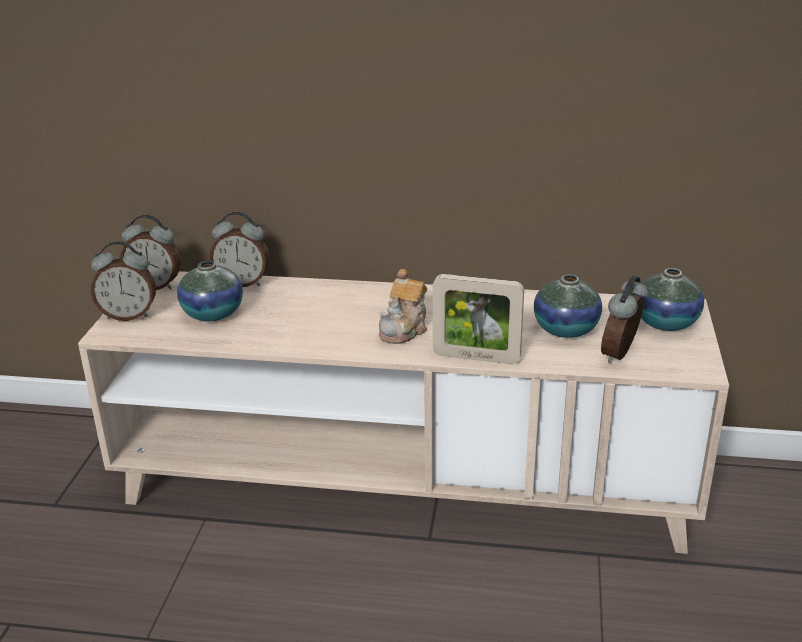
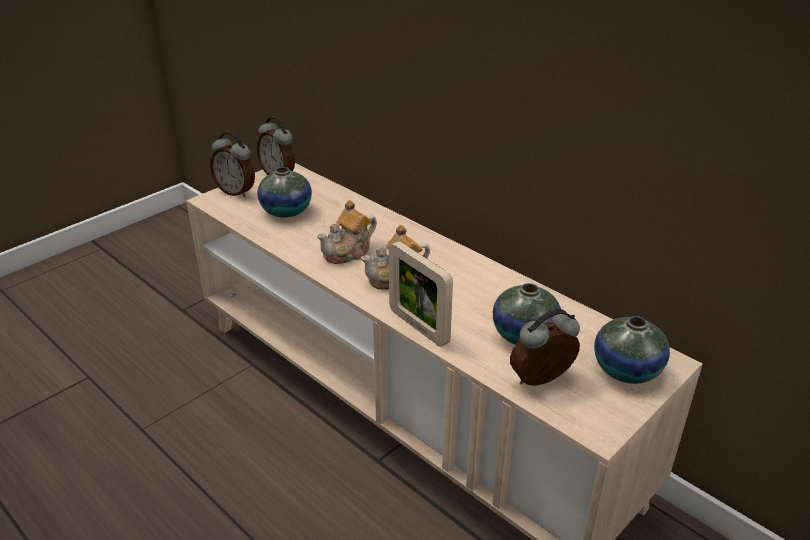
camera: 35 degrees right, 5 degrees up
alarm clock [210,212,270,287] -> none
none -> teapot [317,200,377,264]

